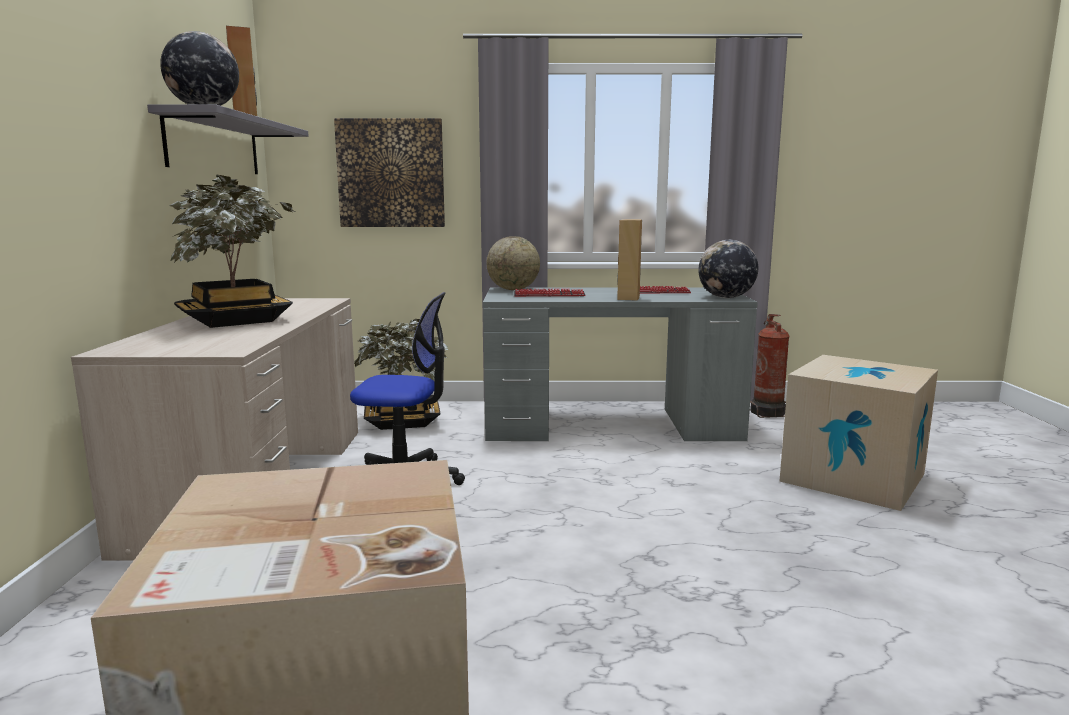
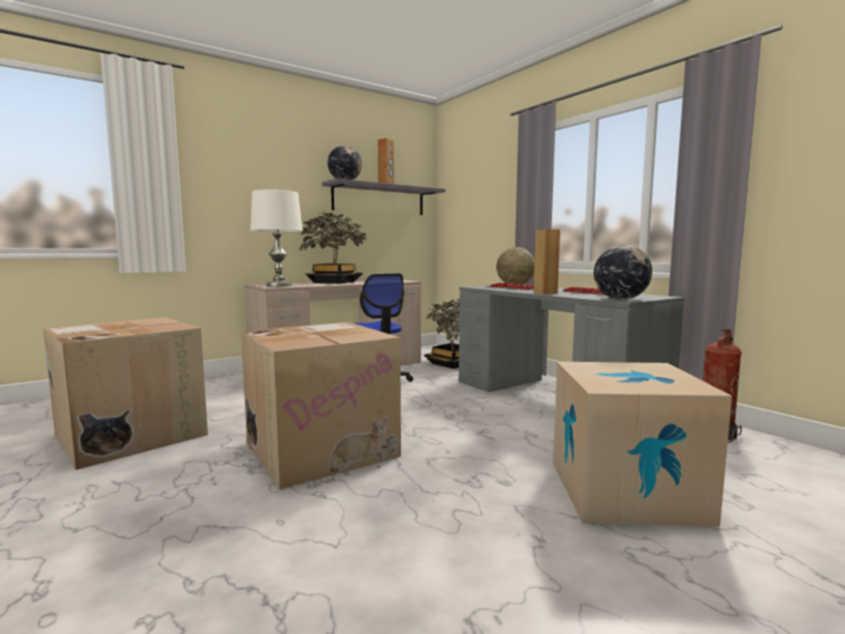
camera: 55 degrees right, 5 degrees down
picture [334,118,445,227] -> none
none -> cardboard box [241,322,401,489]
none -> white table lamp [250,189,303,287]

